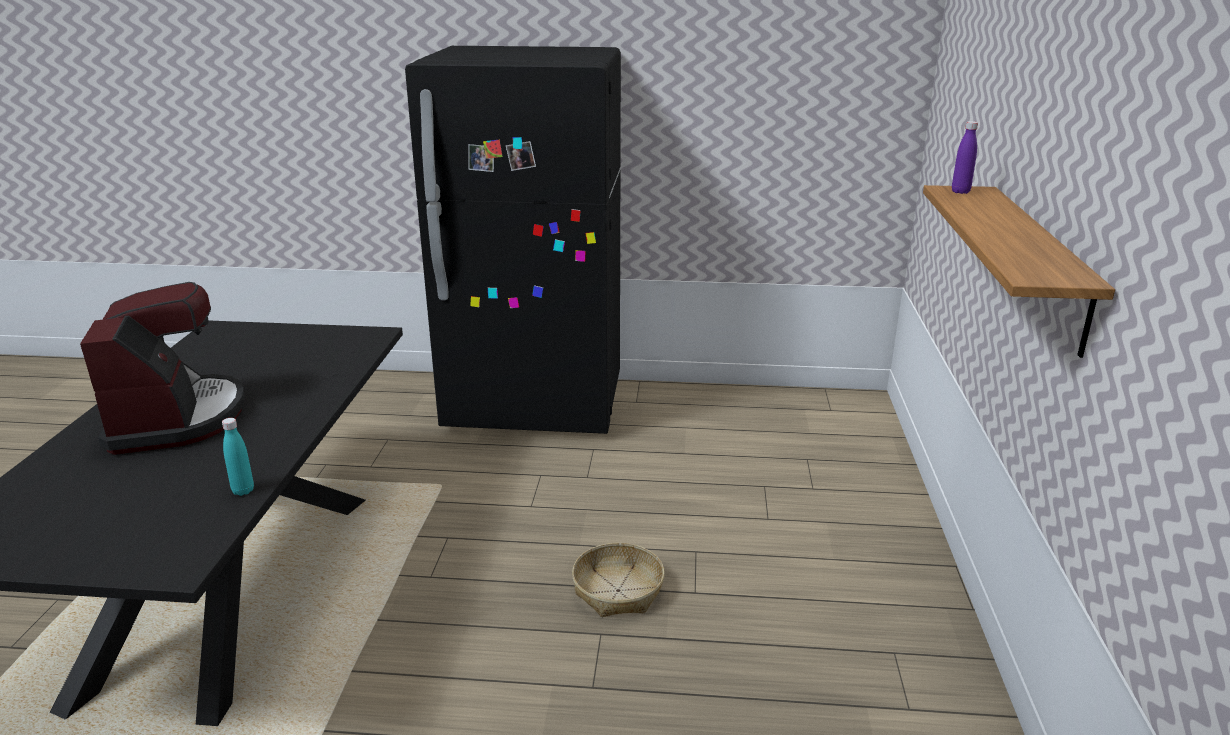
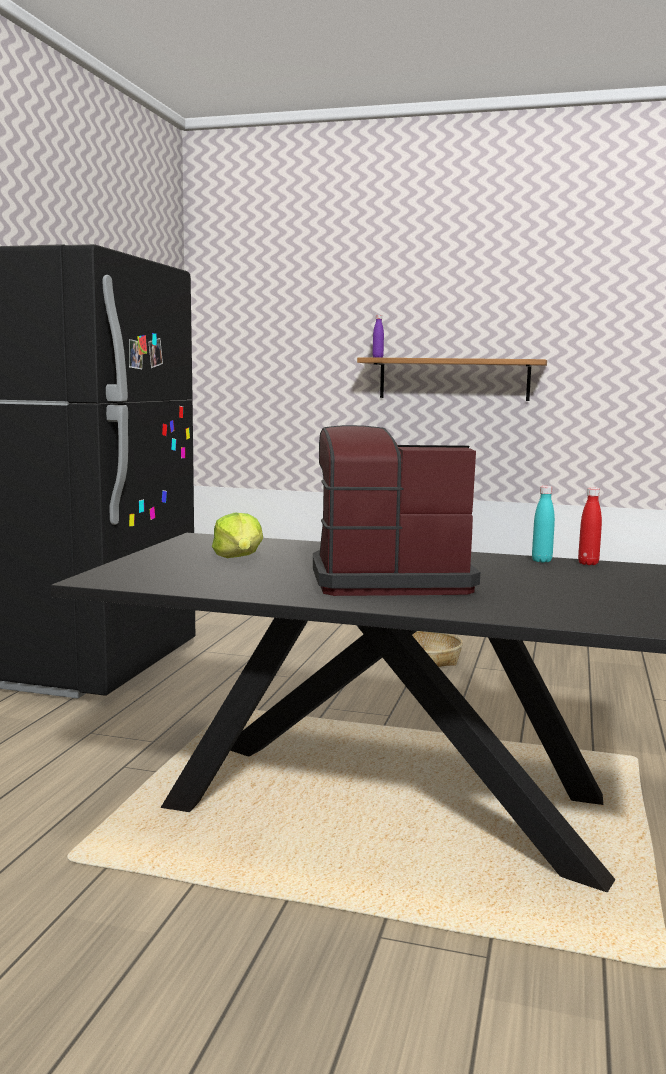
camera: 80 degrees left, 15 degrees down
none -> lettuce [212,513,263,558]
none -> red bottle [578,488,602,565]

